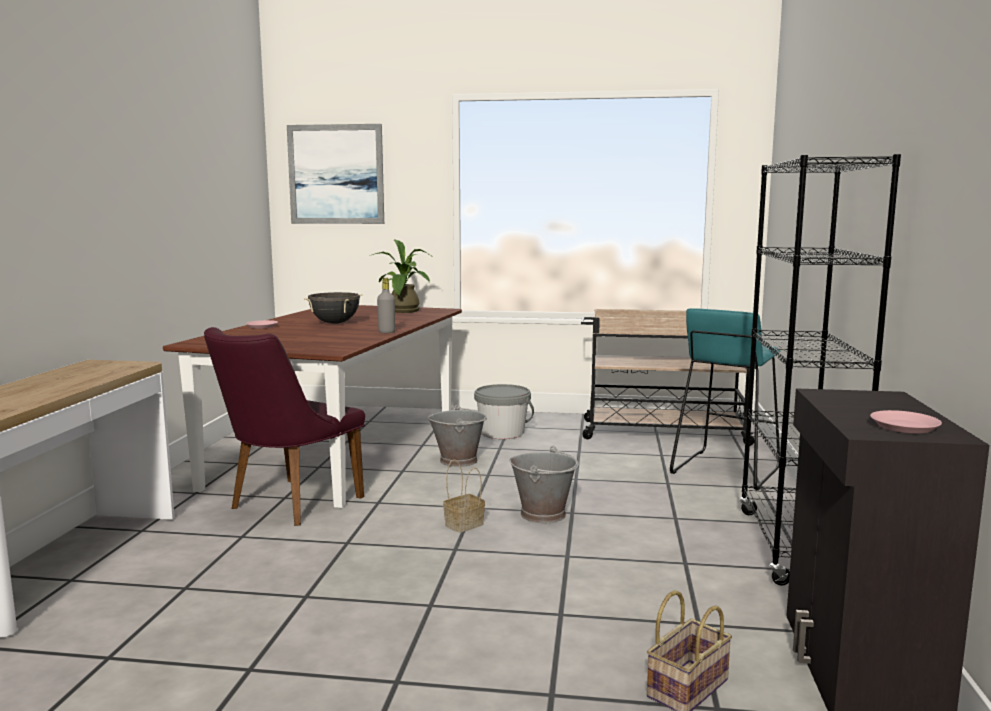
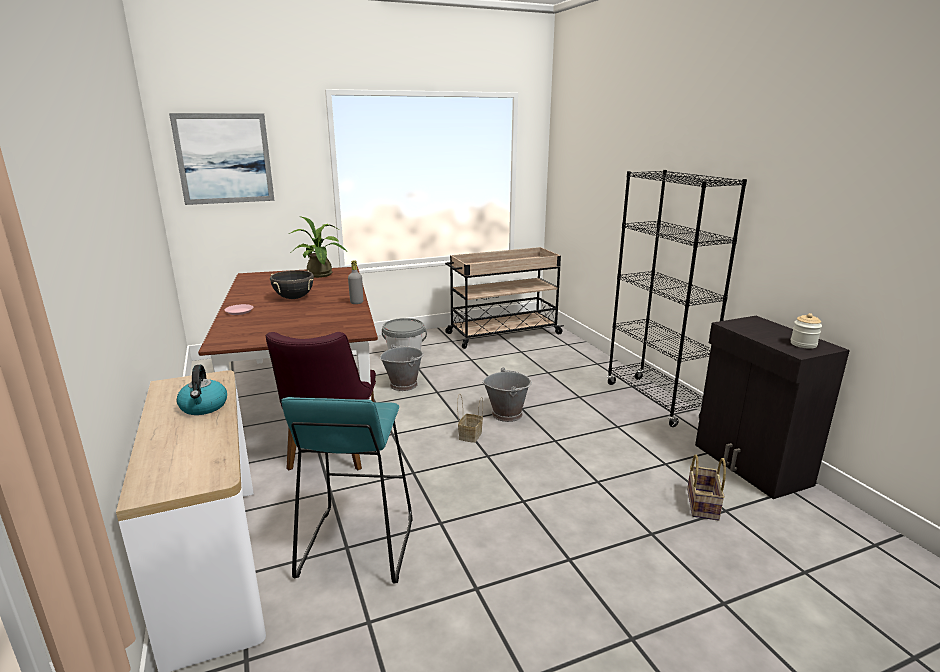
camera: 30 degrees left, 10 degrees up
turquoise stool [670,308,781,490] -> turquoise stool moved to [281,397,412,584]
pink plate [870,410,942,433] -> jar [791,313,822,349]
none -> kettle [177,365,227,415]

